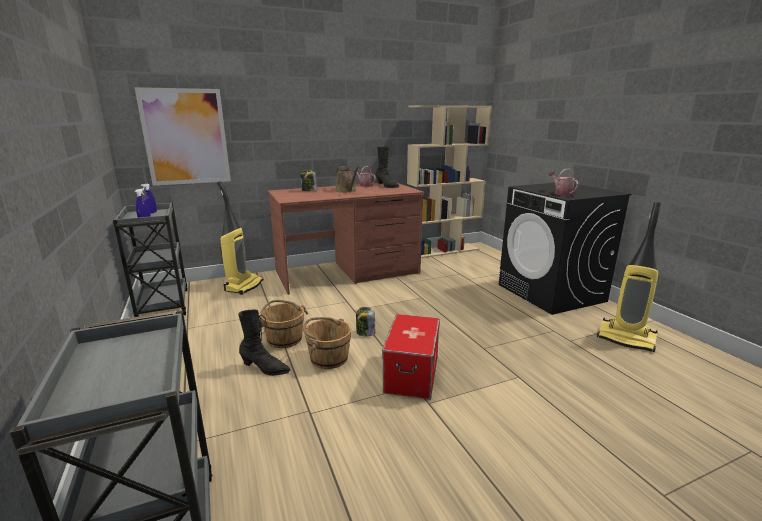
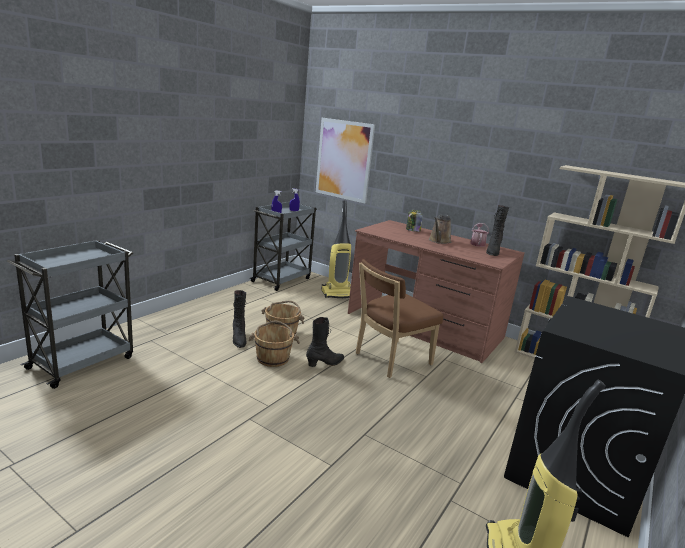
camera: 55 degrees right, 0 degrees up
jar [356,307,375,336] -> black boot [306,317,344,367]
storage box [382,314,440,400] -> none
watering can [549,169,579,196] -> none
none -> brown chair [356,259,443,378]

